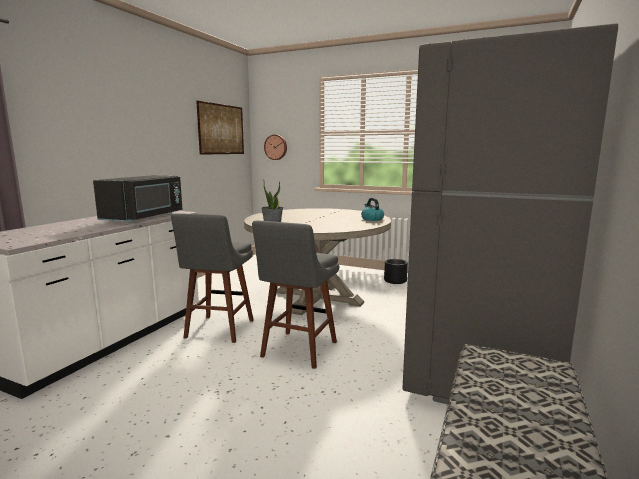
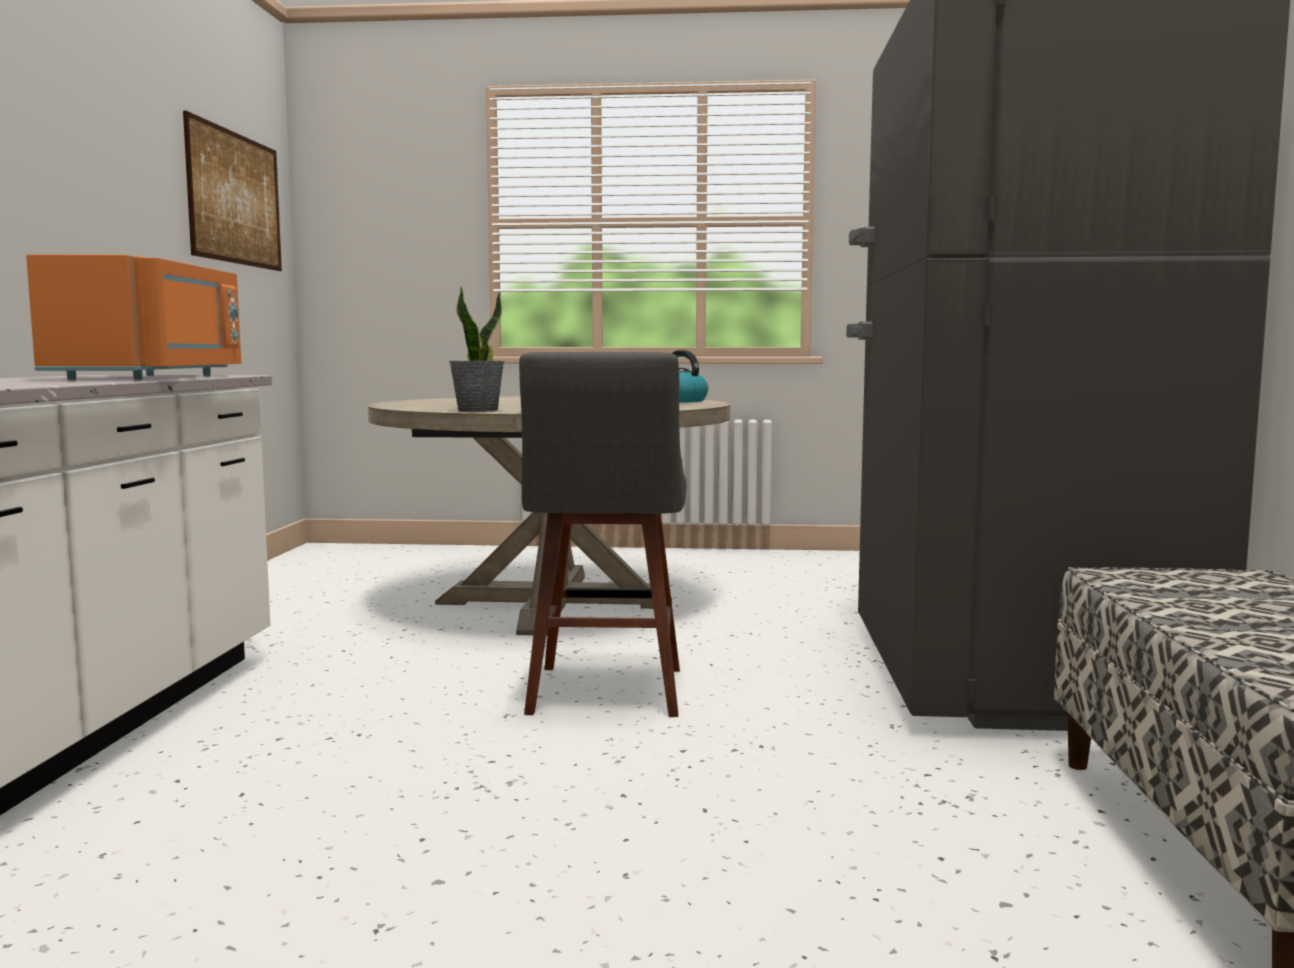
camera: 20 degrees left, 5 degrees down
black microwave [93,175,183,223] -> orange microwave [26,254,241,380]
grey stool [171,213,254,343] -> none
wall clock [264,135,287,160] -> none
black planter [384,259,408,284] -> none

